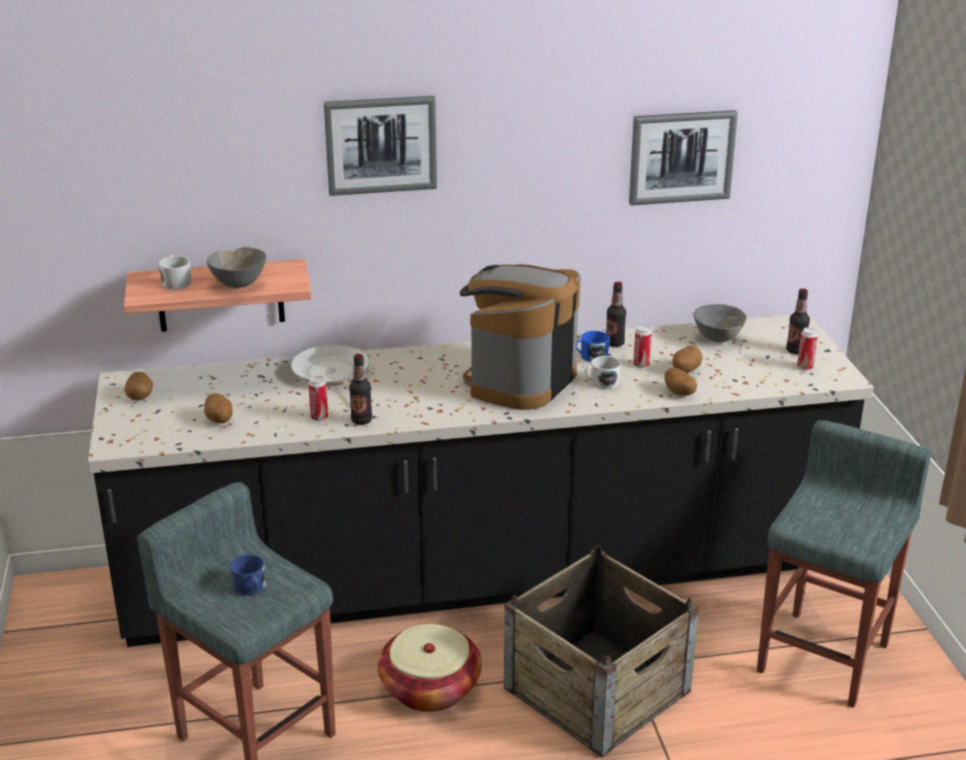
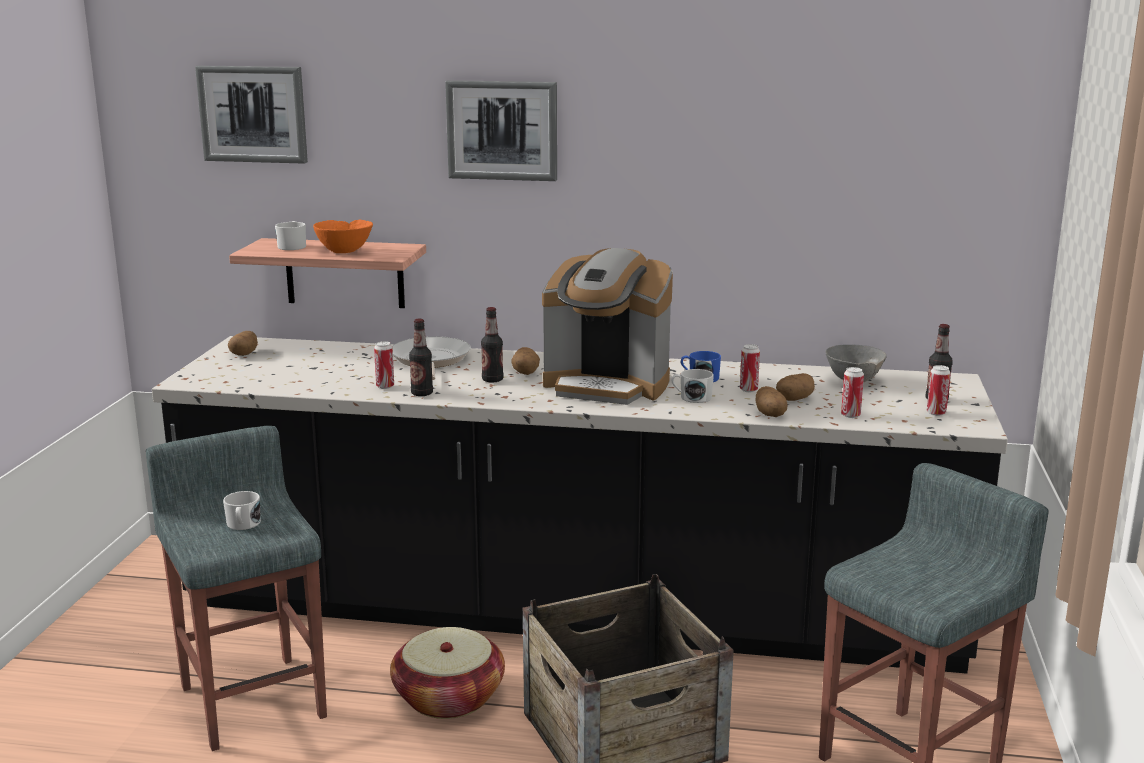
camera: 20 degrees right, 10 degrees down
potato [204,393,233,423] -> potato moved to [511,347,540,375]
grey bowl [207,247,267,288] -> orange bowl [313,220,373,253]
blue mug [230,555,265,595] -> white mug [223,491,261,530]
coffee machine [459,264,580,410] -> coffee machine turned 120 degrees counterclockwise [542,248,673,405]
bottle [606,282,626,347] -> bottle moved to [481,307,503,383]
picture [629,110,738,205] -> picture moved to [195,66,308,163]
none -> can [841,367,864,418]

